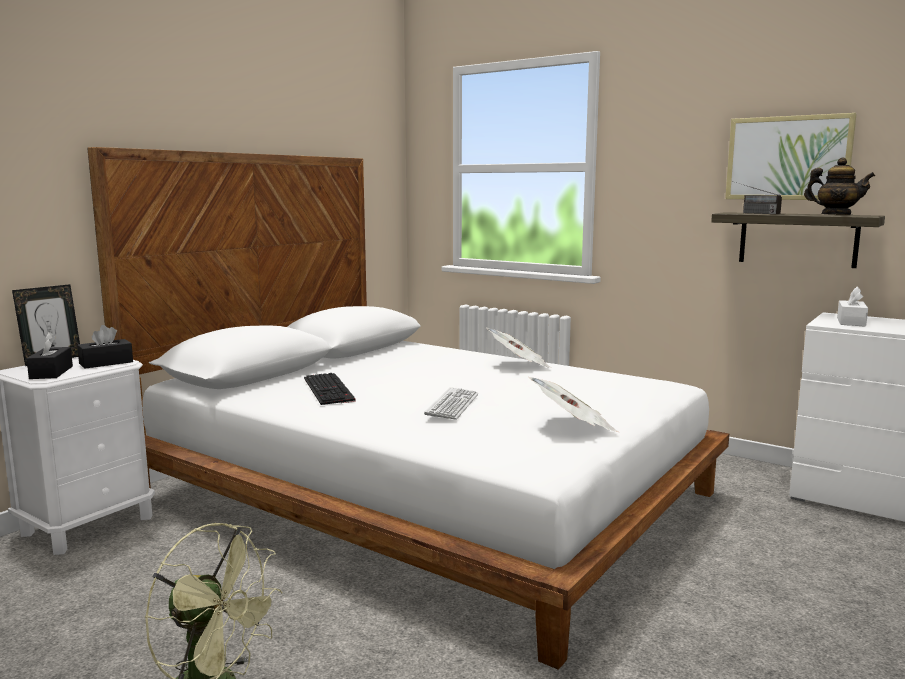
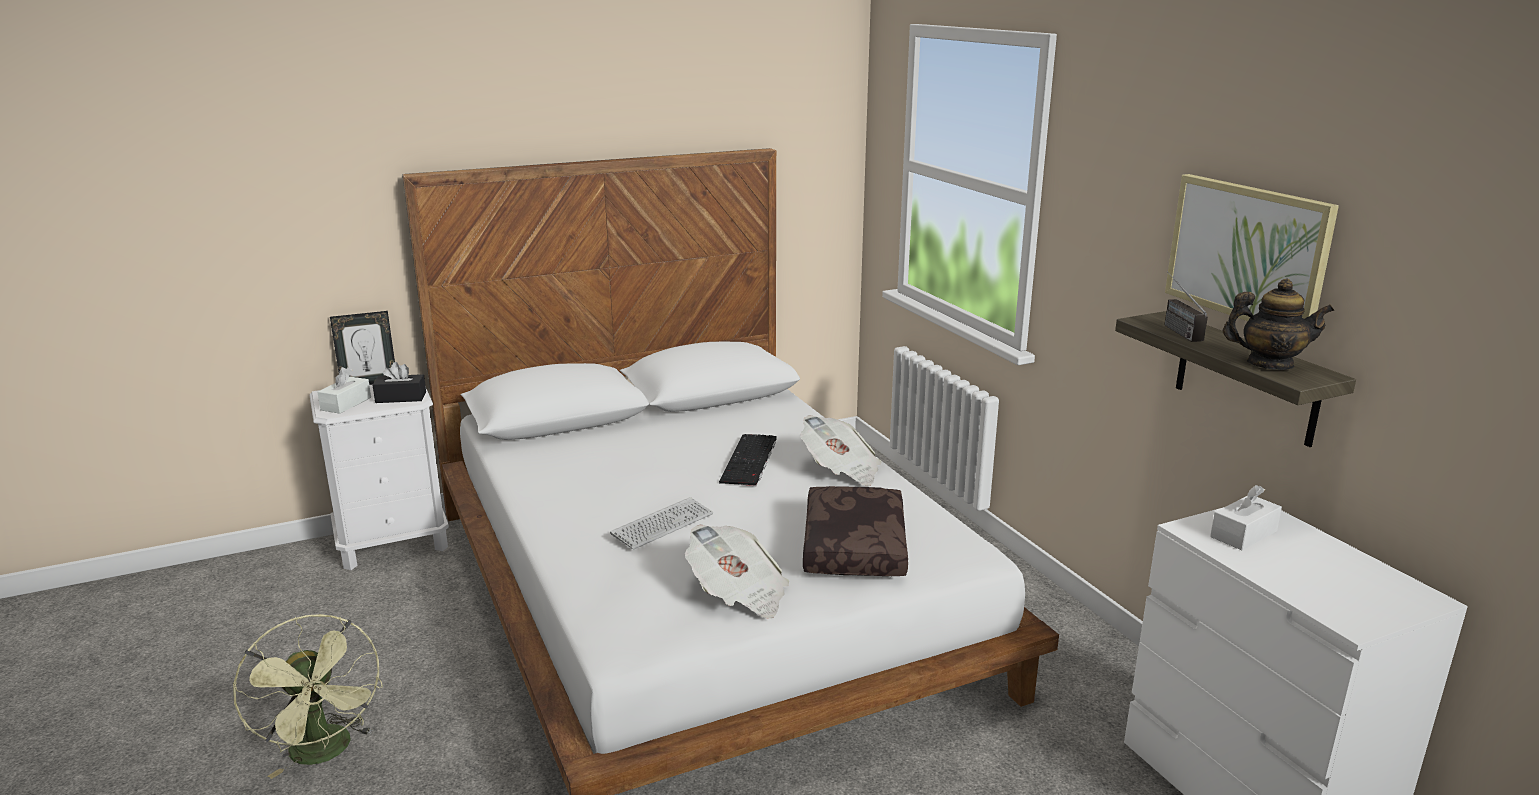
camera: 30 degrees right, 10 degrees up
black tissue box [26,332,73,379] -> white tissue box [317,367,371,414]
keyboard [304,373,356,405] -> keyboard moved to [719,434,777,486]
teapot [804,157,875,215] -> teapot turned 45 degrees counterclockwise [1223,279,1334,370]
none -> brown pillow [803,486,908,576]

